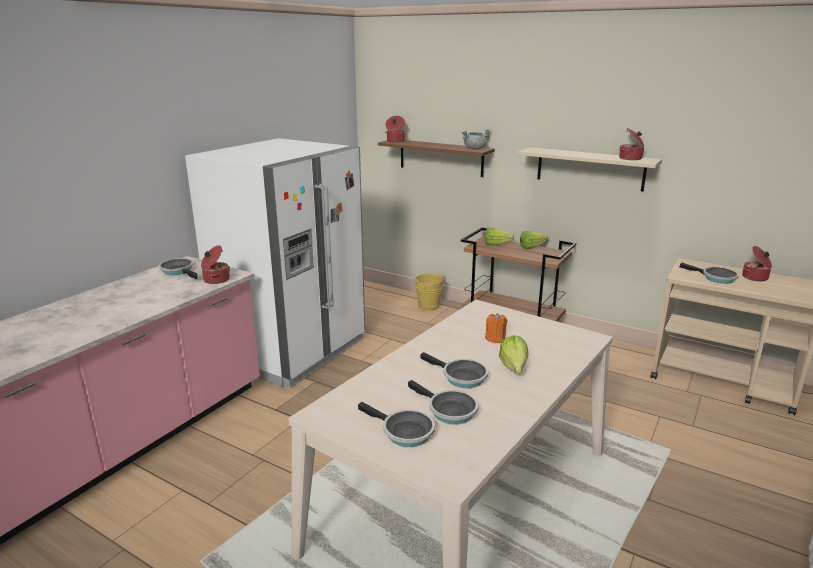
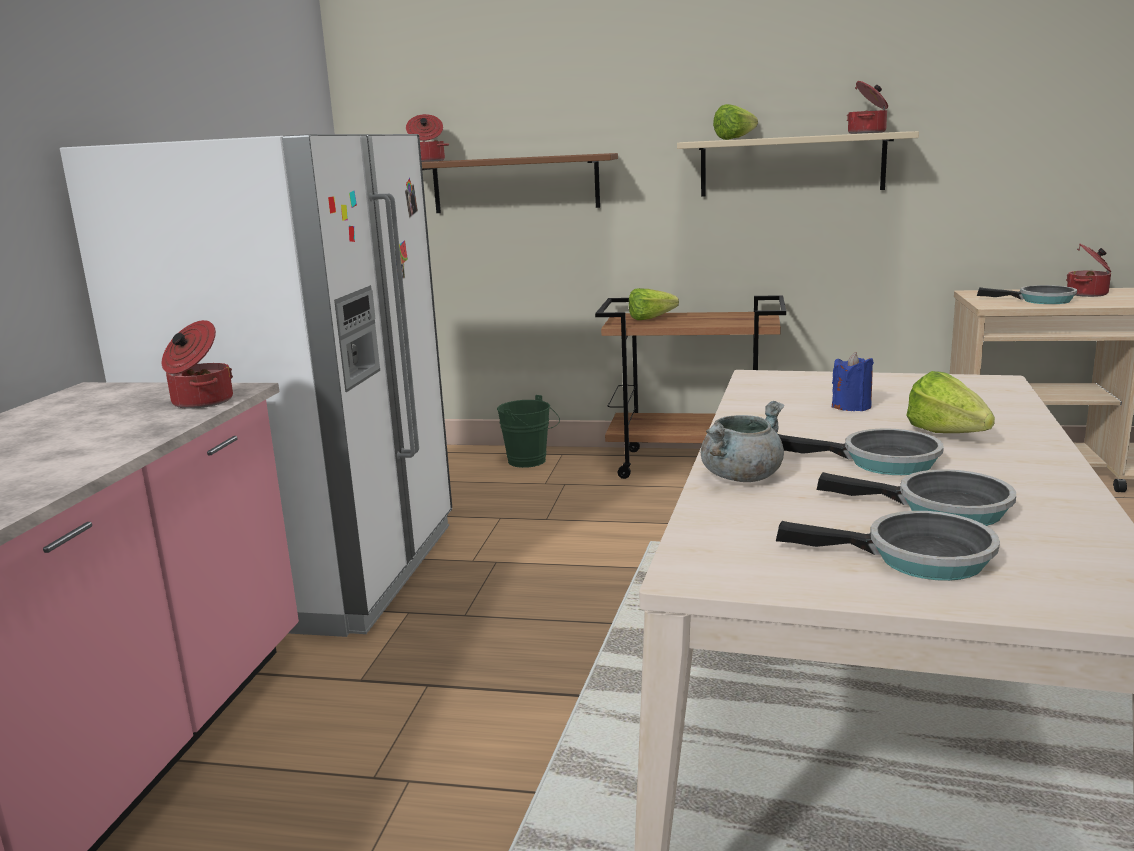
camera: 20 degrees left, 5 degrees down
frying pan [159,258,198,279] -> none
yellow bucket [415,272,448,311] -> green bucket [497,395,560,468]
grey cooking pot [462,129,491,150] -> grey cooking pot moved to [701,401,784,482]
orange candle [485,313,508,343] -> blue candle [832,352,874,411]
lettuce [520,231,548,249] -> lettuce moved to [713,104,758,140]

